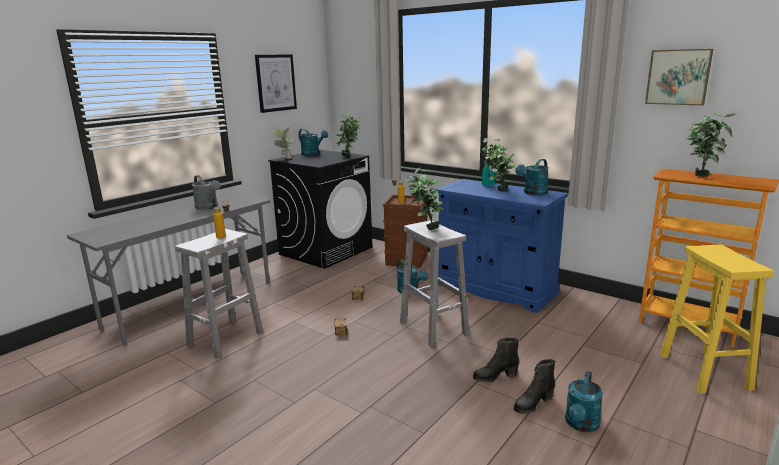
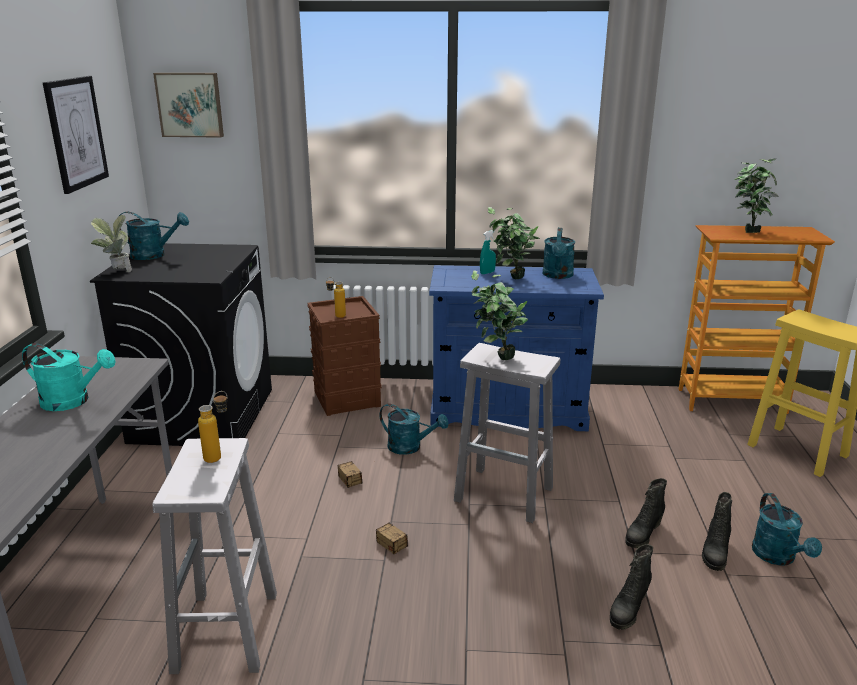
camera: 35 degrees left, 5 degrees up
grey watering can [192,175,221,210] -> turquoise watering can [22,343,116,411]
potted plant [336,114,360,156] -> none
picture [645,49,713,106] -> picture moved to [153,73,224,138]
none -> black boot [610,544,653,630]

